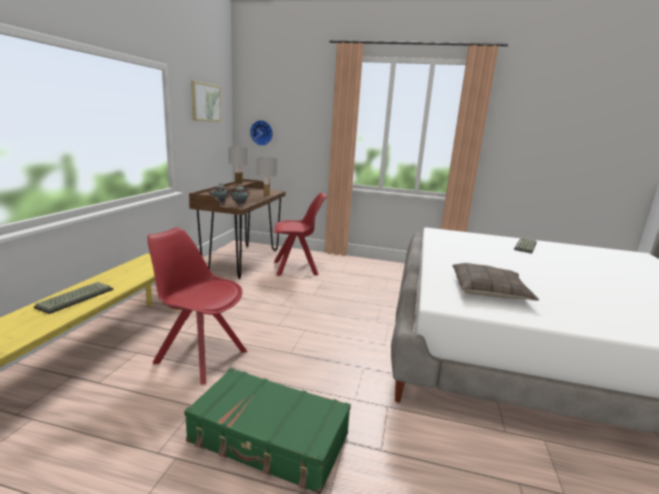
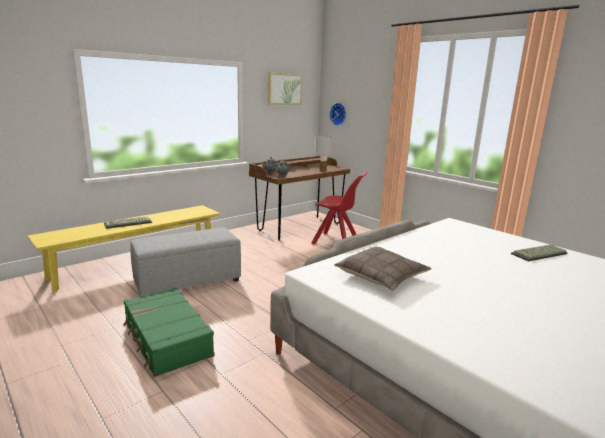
camera: 35 degrees right, 0 degrees up
red chair [147,227,247,385] -> grey ottoman [130,228,241,297]
white table lamp [228,146,249,184] -> none

